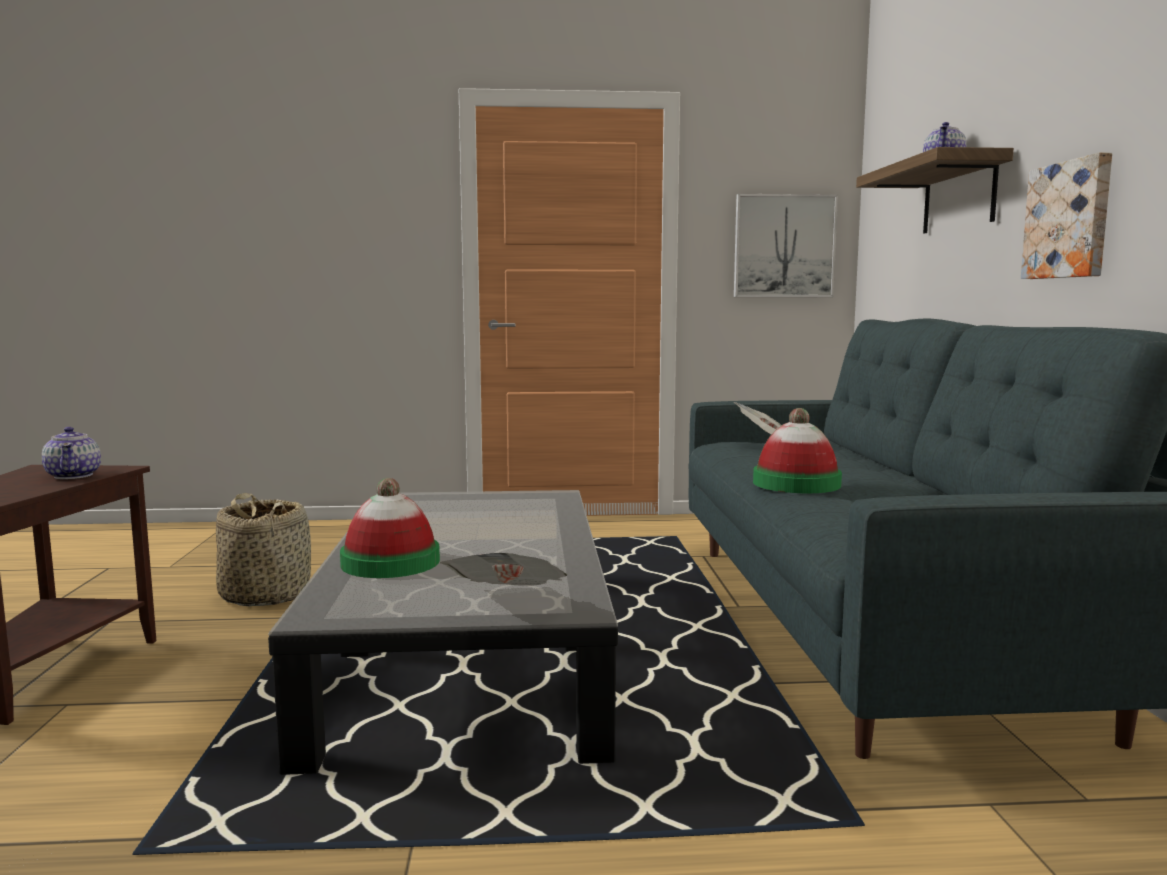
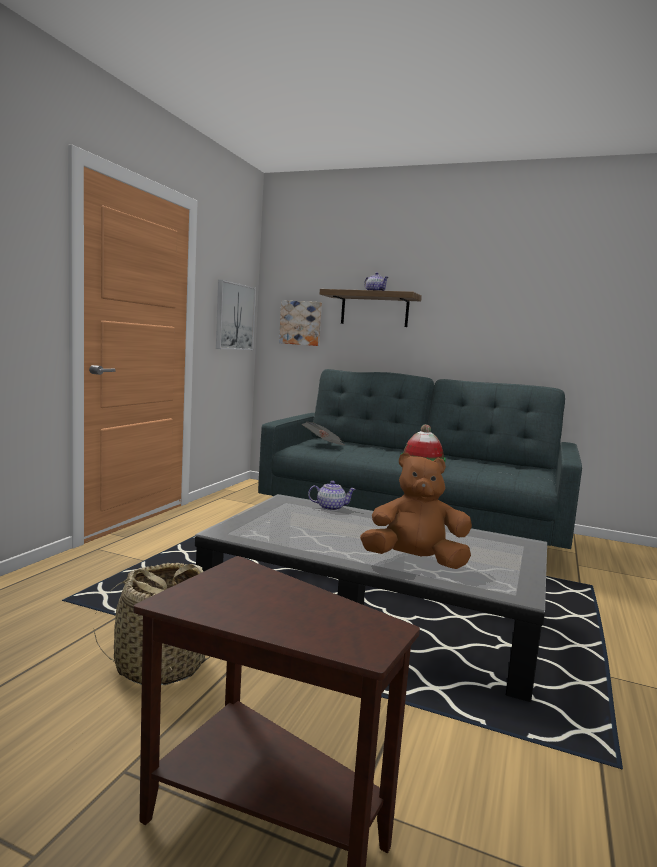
camera: 65 degrees left, 0 degrees up
teapot [42,427,101,479] -> teapot moved to [308,481,356,511]
hat [340,478,440,578] -> brown plush toy [360,453,472,569]
newspaper [440,553,567,585] -> none
picture [1021,152,1112,279] -> picture moved to [279,300,322,346]

